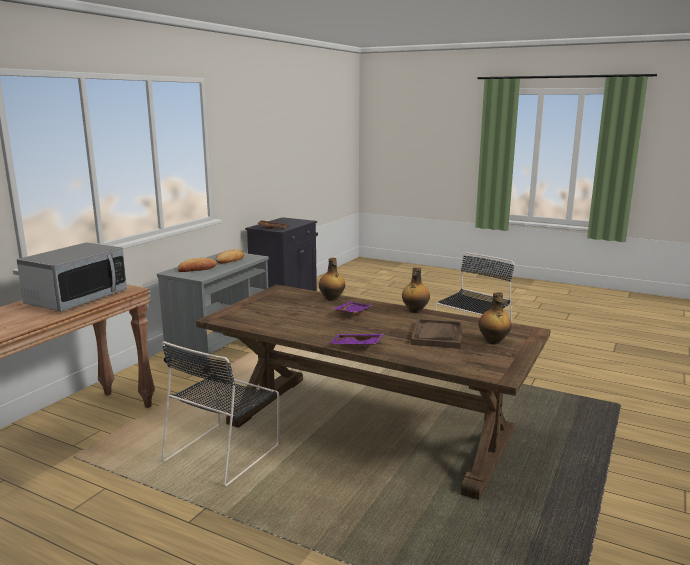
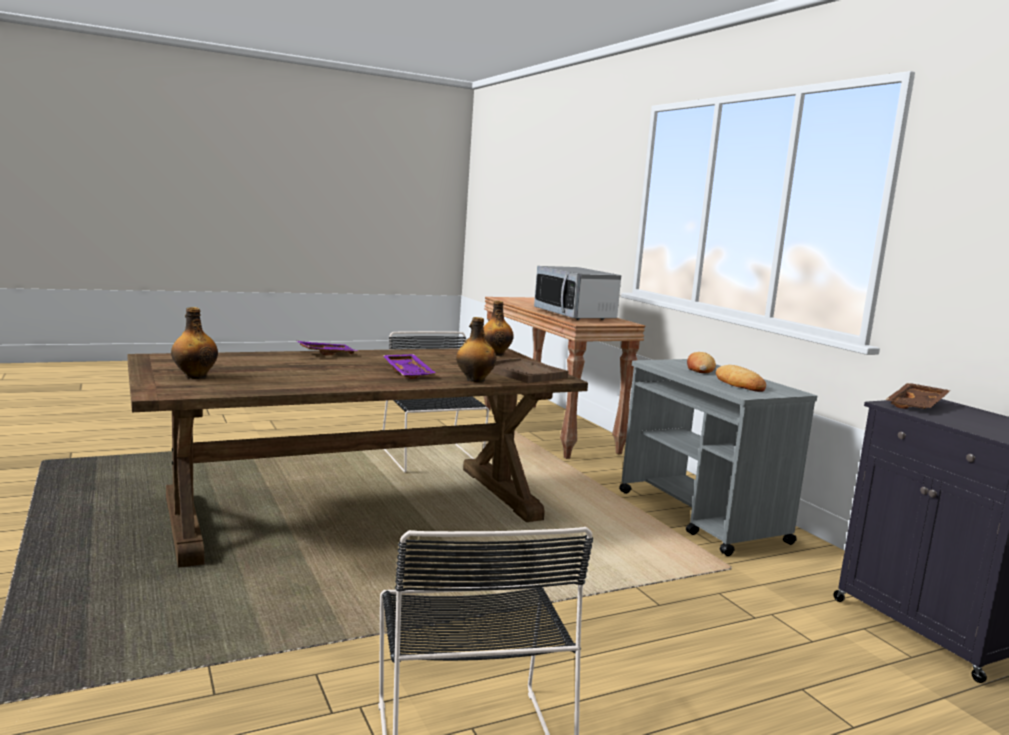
camera: 125 degrees right, 5 degrees down
bottle [402,267,430,313] -> bottle moved to [484,301,514,356]
brown tray [411,318,462,349] -> brown tray moved to [491,358,568,383]

